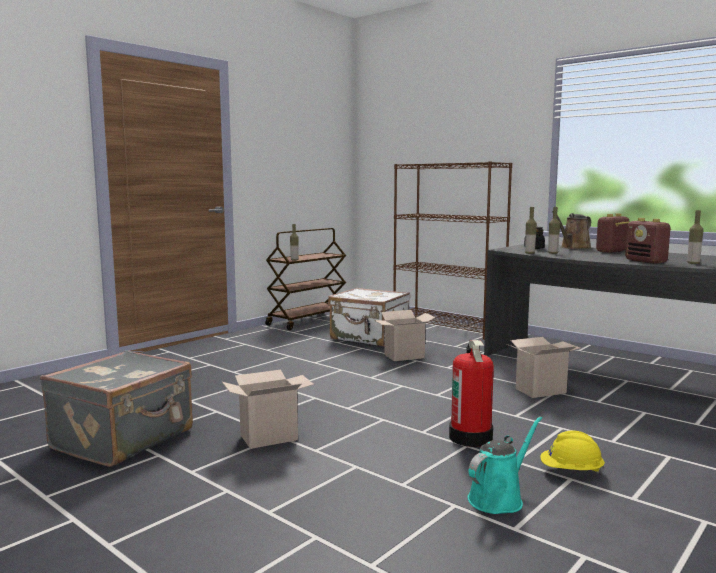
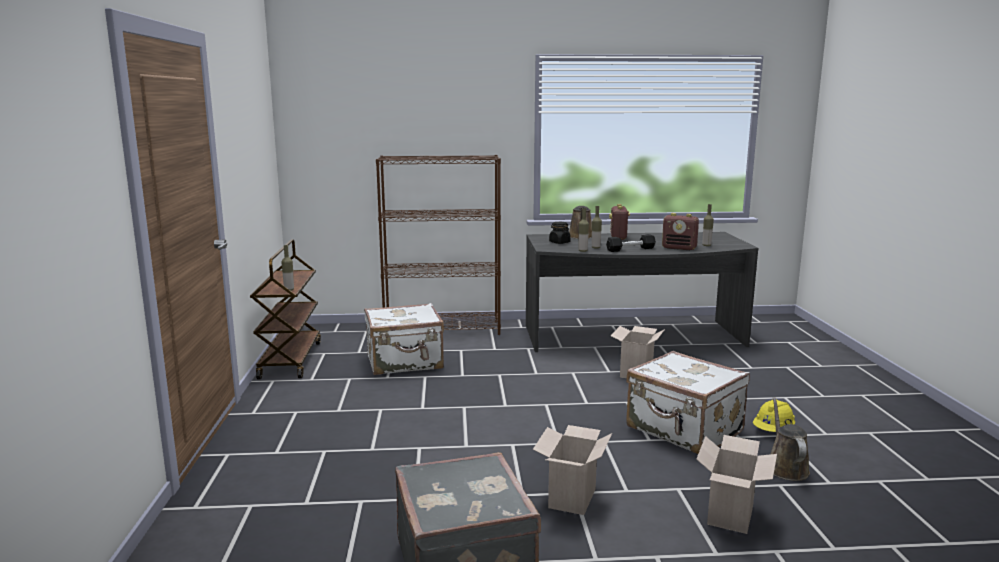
camera: 45 degrees left, 5 degrees up
cardboard box [374,310,436,361] -> cardboard box moved to [696,435,777,534]
fire extinguisher [449,340,494,447] -> white suitcase [626,351,750,454]
turquoise watering can [468,416,542,514] -> brown watering can [771,397,810,481]
none -> black dumbbell [606,234,656,252]

